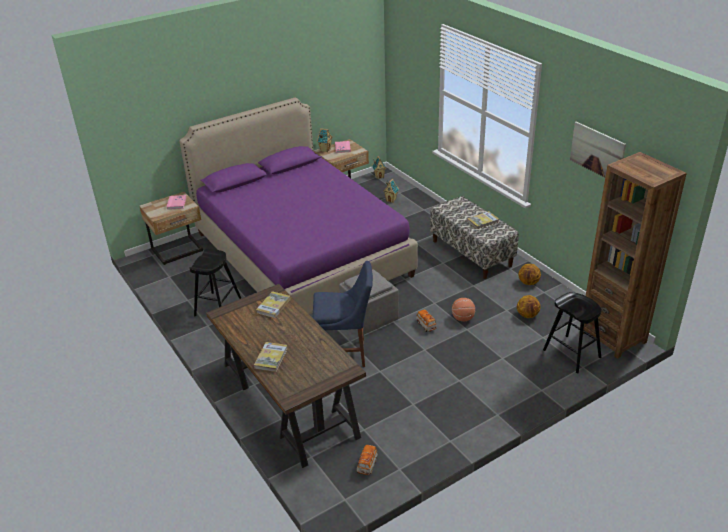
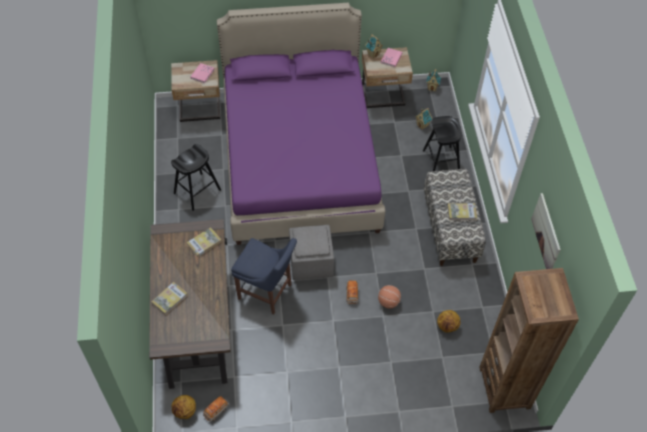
camera: 25 degrees right, 20 degrees up
basketball [518,264,541,285] -> basketball moved to [172,395,196,419]
black stool [543,292,601,373] -> black stool moved to [423,116,461,171]

